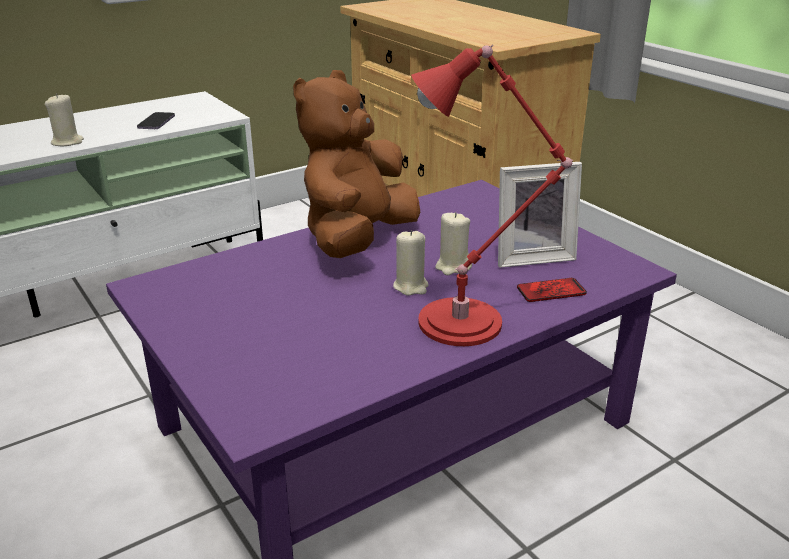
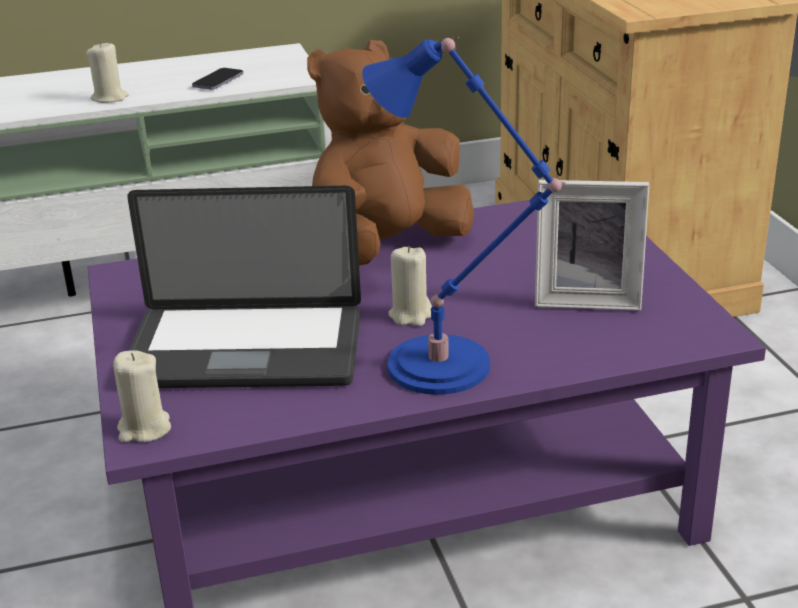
camera: 20 degrees right, 0 degrees up
red table lamp [411,45,573,346] -> blue table lamp [362,37,566,395]
beige candle [435,212,472,275] -> beige candle moved to [113,350,171,442]
phone [517,278,587,302] -> none
none -> laptop [127,186,361,388]

